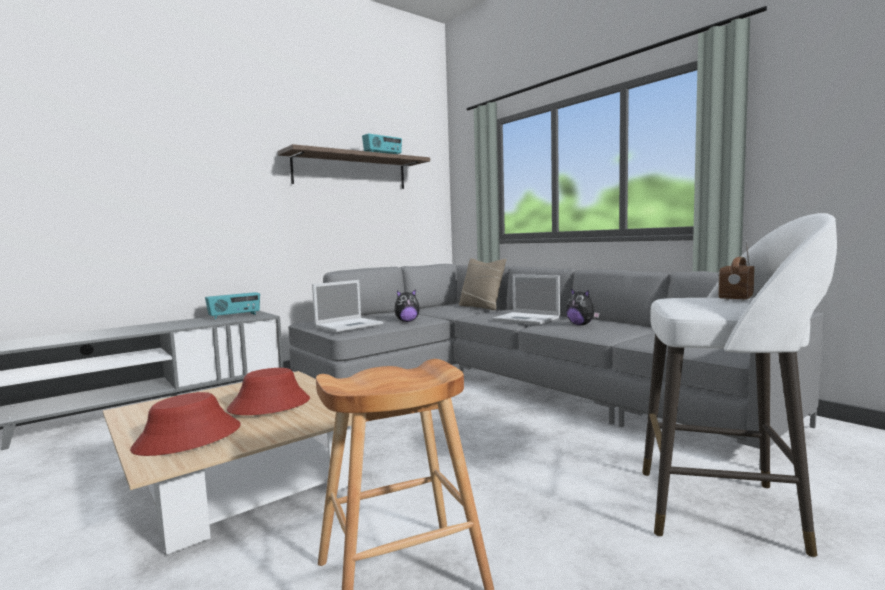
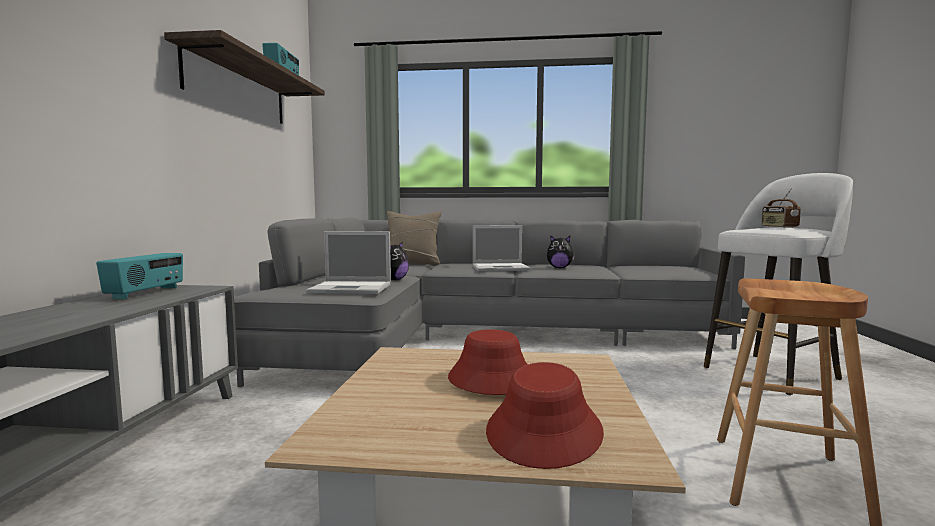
camera: 45 degrees left, 0 degrees up
laptop [312,280,383,332] -> laptop turned 90 degrees clockwise [307,231,391,294]

